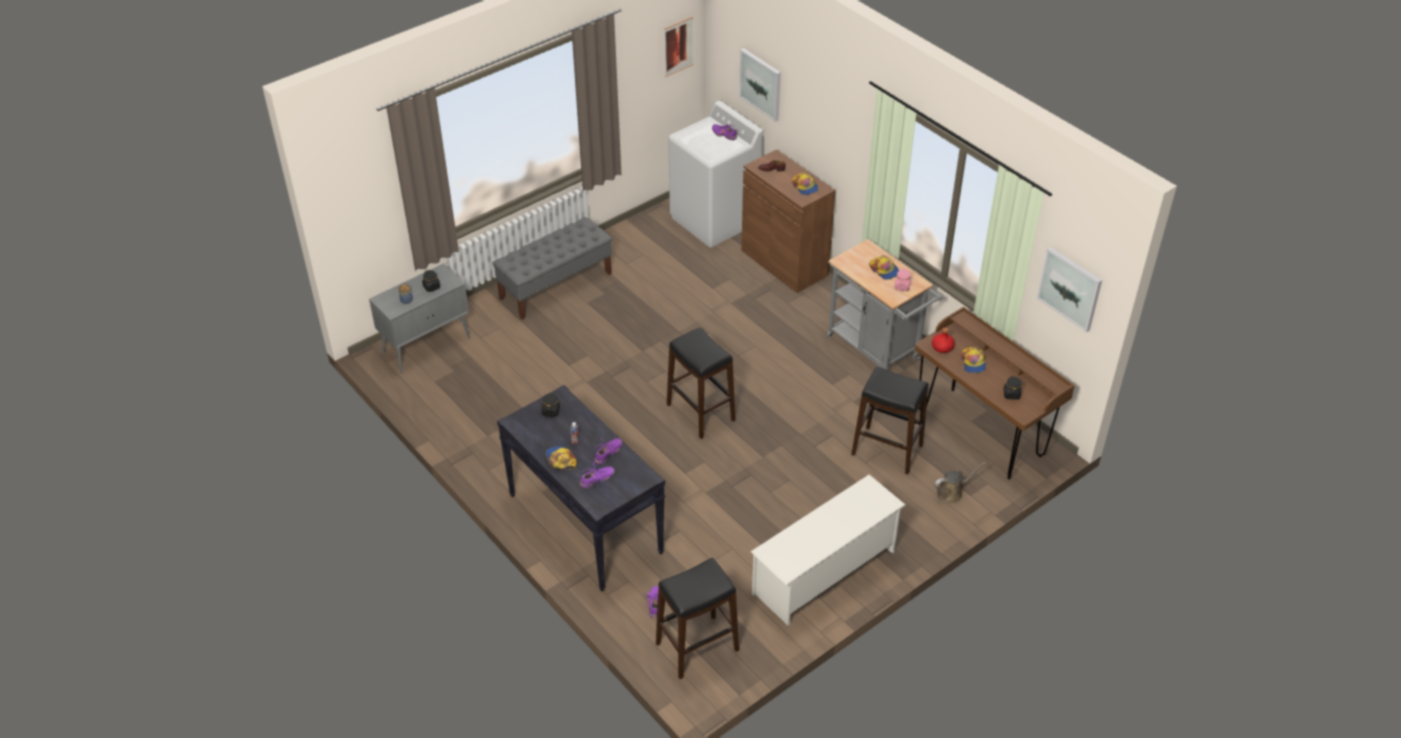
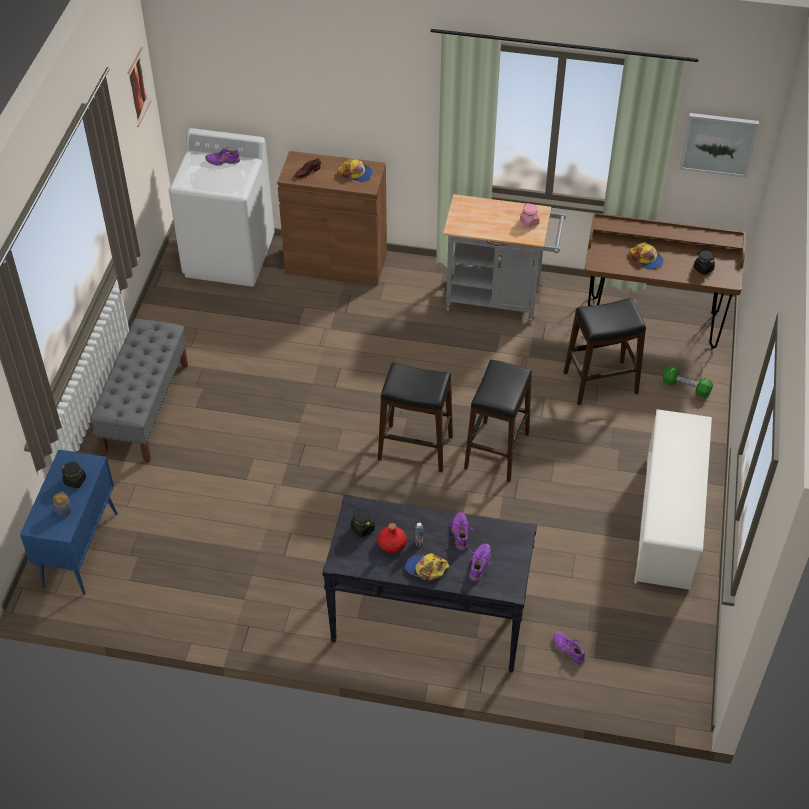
camera: 40 degrees left, 5 degrees up
grey cabinet [369,264,470,374] -> blue cabinet [20,449,118,595]
black stool [656,558,739,679] -> black stool moved to [464,360,532,482]
picture [739,48,781,122] -> none
cap [869,255,899,280] -> none
red bottle [932,328,955,353] -> red bottle moved to [378,523,407,553]
brown watering can [934,462,986,503] -> green dumbbell [662,366,713,398]

